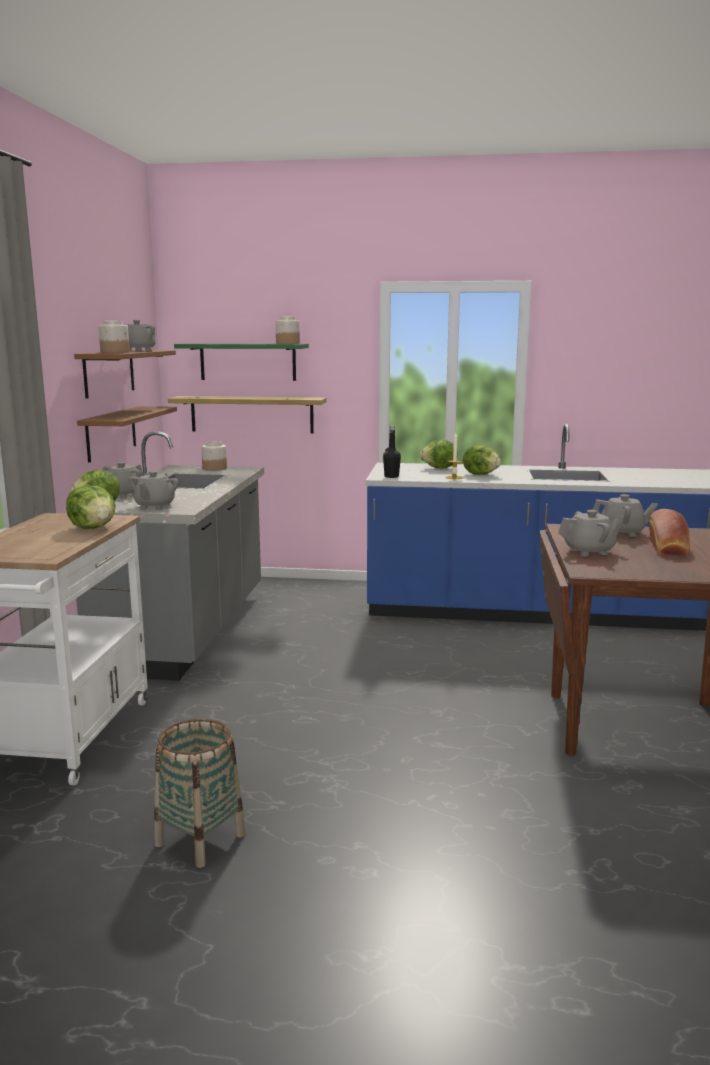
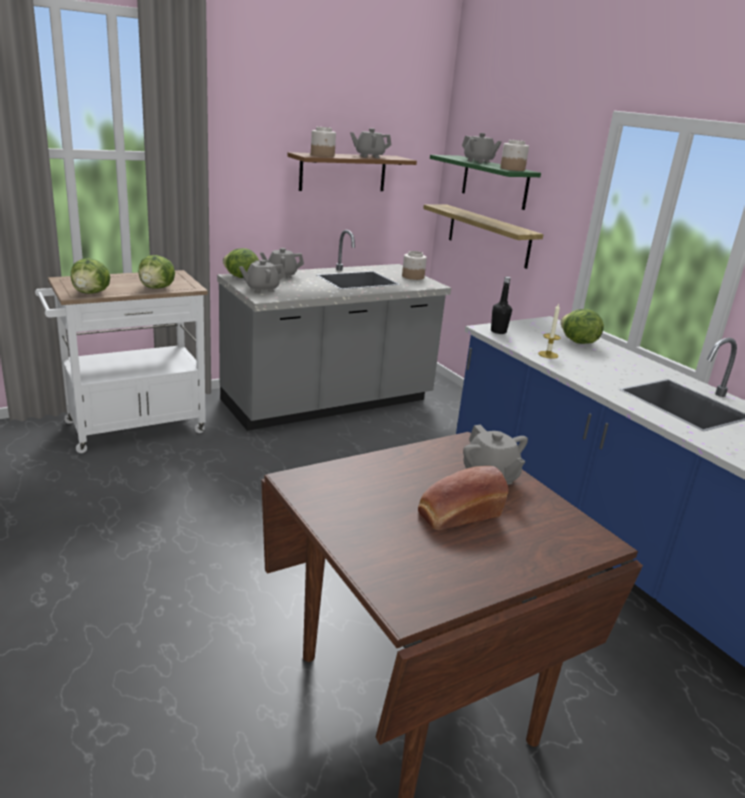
camera: 50 degrees right, 10 degrees up
brown shelf [77,406,177,462] -> none
basket [154,719,245,868] -> none
lettuce [463,445,501,475] -> lettuce moved to [71,258,110,294]
grey teapot [558,510,623,557] -> grey teapot moved to [462,133,502,163]

